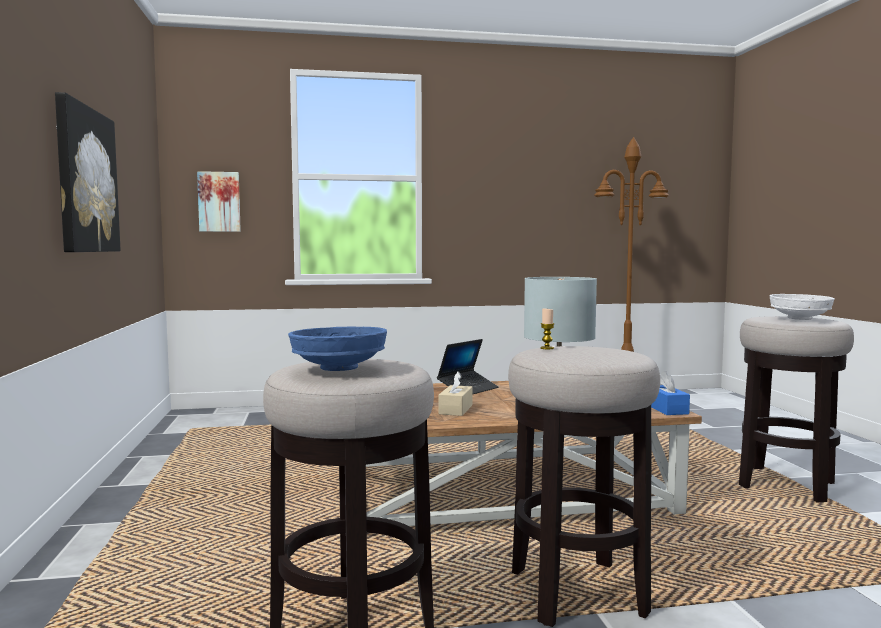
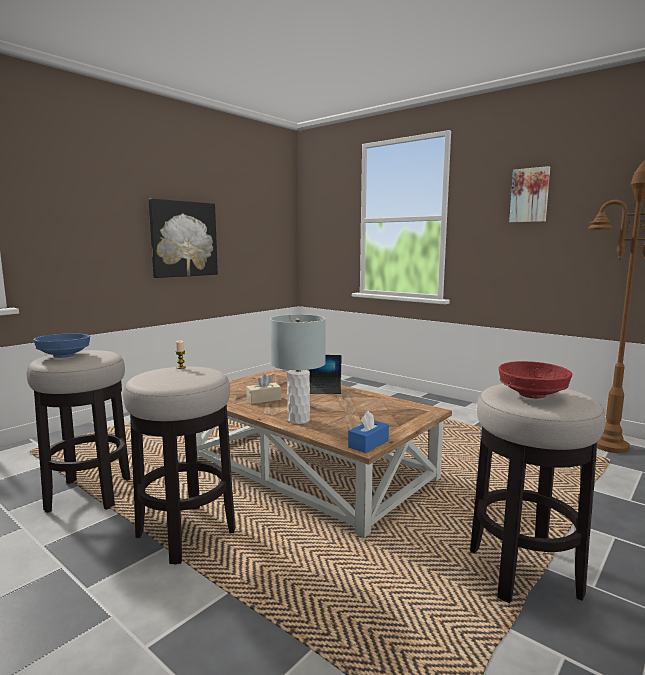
camera: 50 degrees right, 5 degrees up
picture [197,171,241,232] -> picture moved to [509,166,550,222]
white bowl [770,294,835,320] -> red bowl [498,361,572,398]

